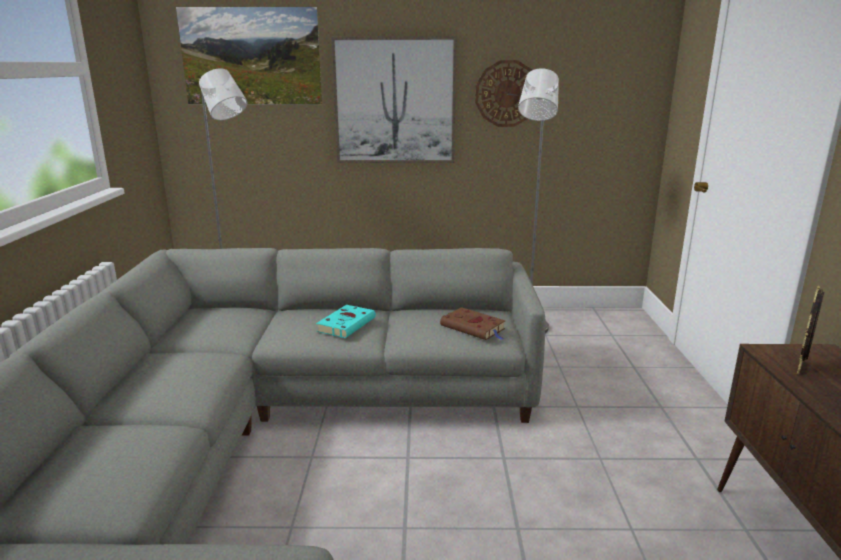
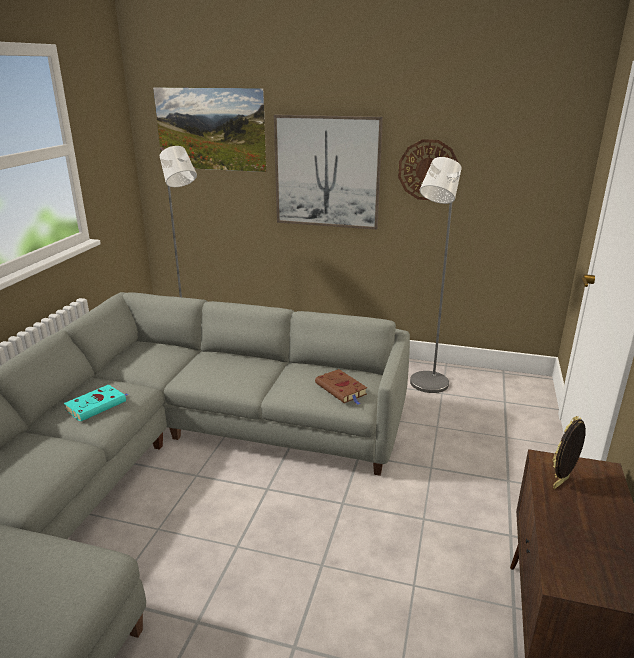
camera: 15 degrees right, 5 degrees up
turquoise book [316,305,376,338] -> turquoise book moved to [64,384,129,422]

